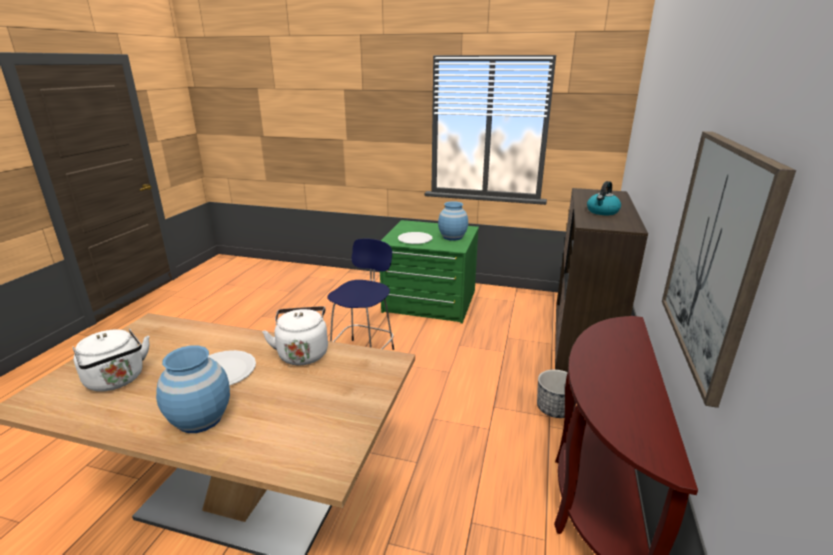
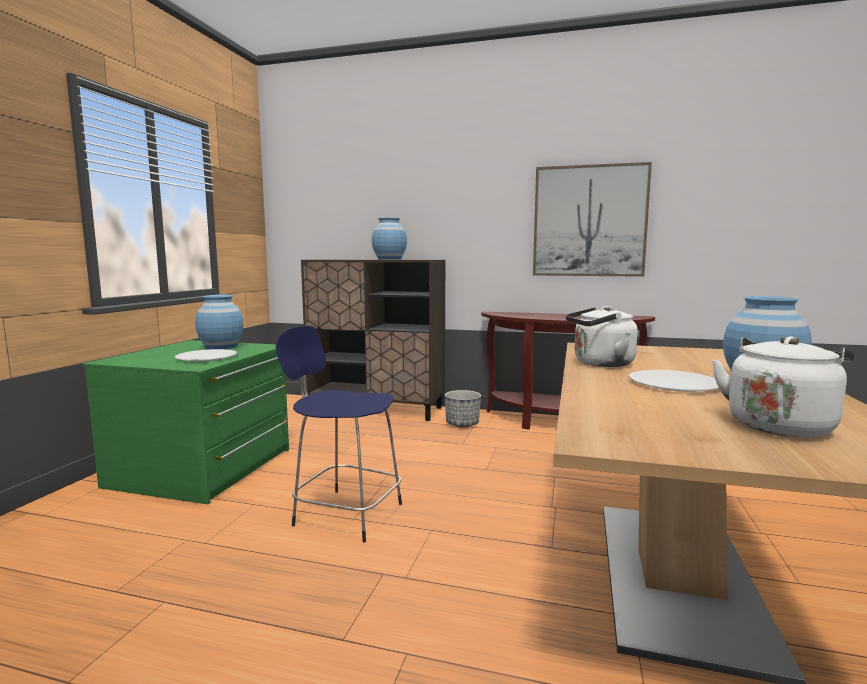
camera: 90 degrees left, 15 degrees down
kettle [587,181,621,215] -> blue vase [372,217,407,260]

